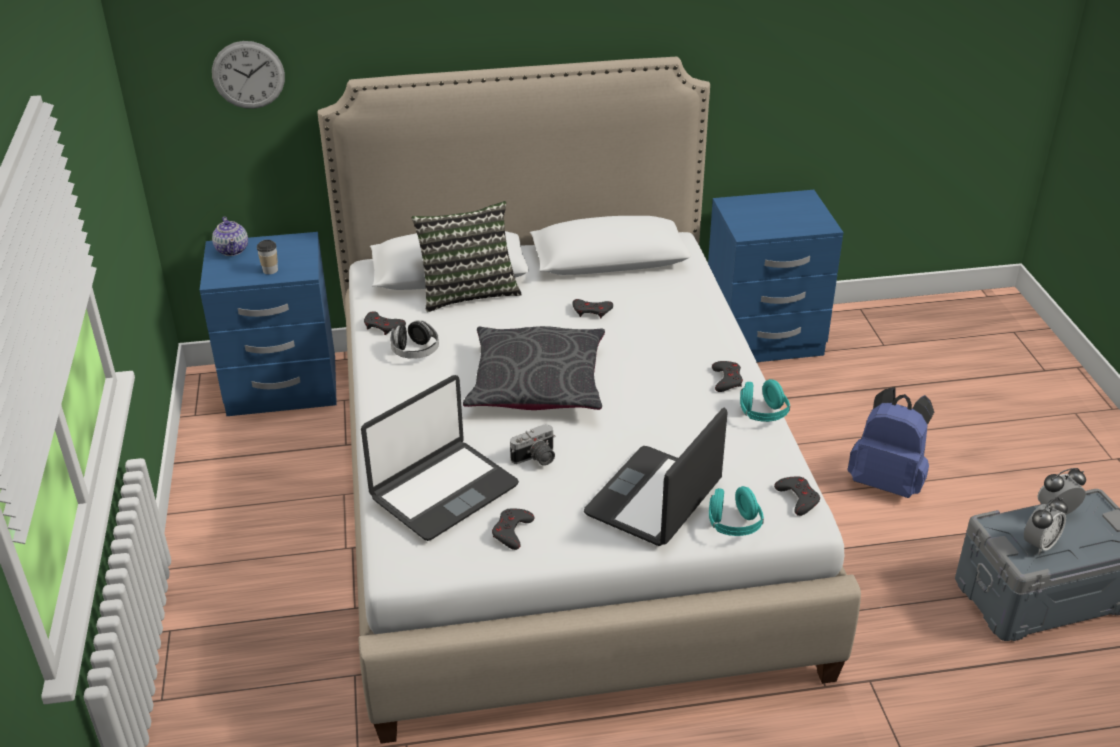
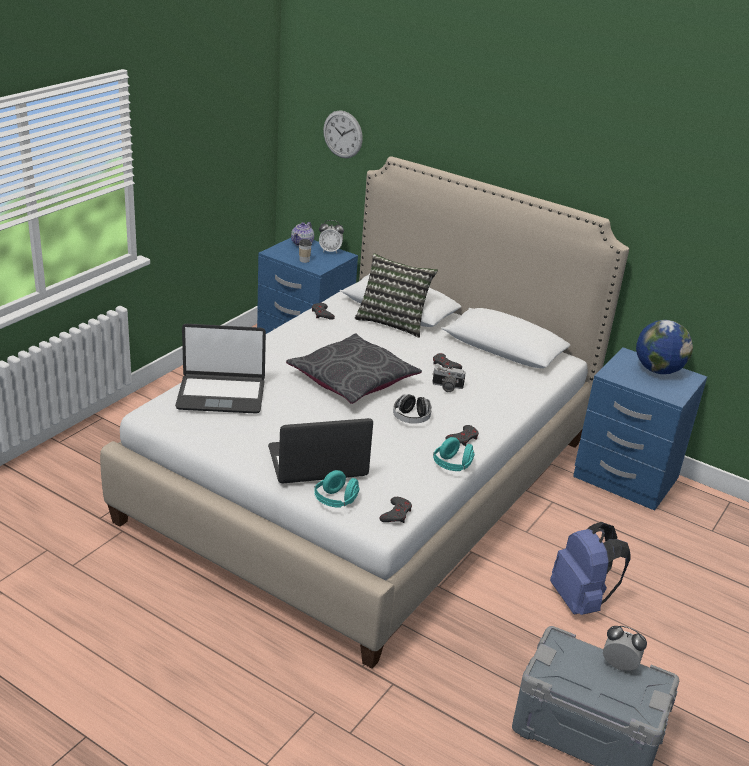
camera: 40 degrees right, 5 degrees down
headphones [390,320,439,359] -> headphones moved to [393,394,432,423]
grey game controller [492,509,535,550] -> none
camera [510,424,556,466] -> camera moved to [432,366,465,392]
alarm clock [1024,497,1068,554] -> alarm clock moved to [319,220,344,253]
none -> globe [636,320,693,374]

